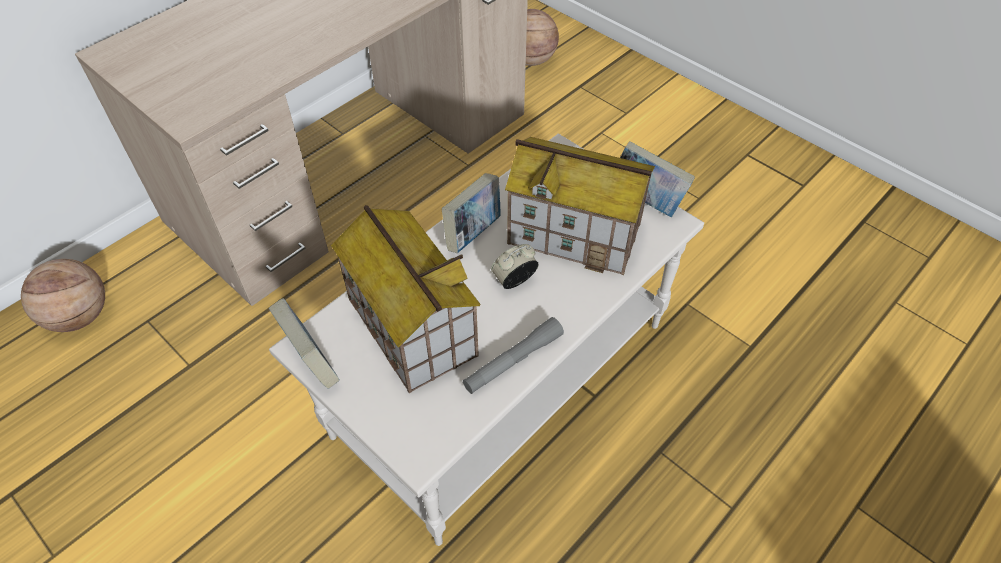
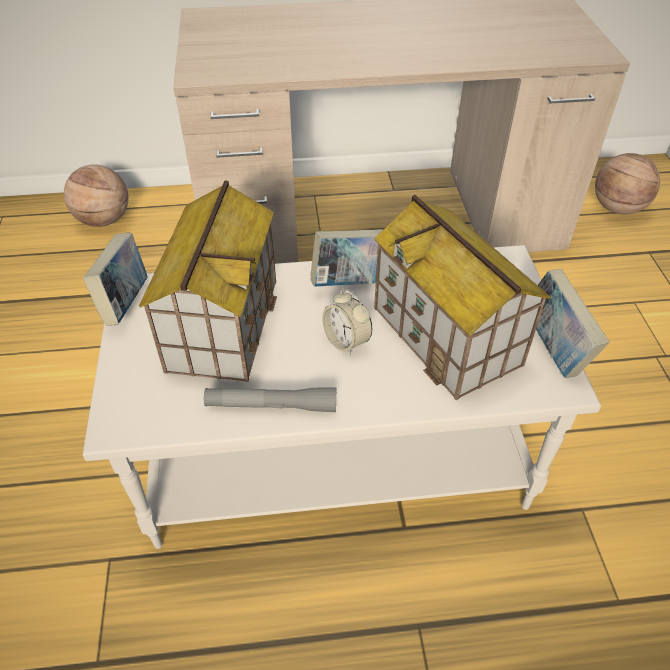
camera: 40 degrees right, 5 degrees down
alarm clock [491,244,539,289] -> alarm clock turned 135 degrees counterclockwise [322,289,372,356]

